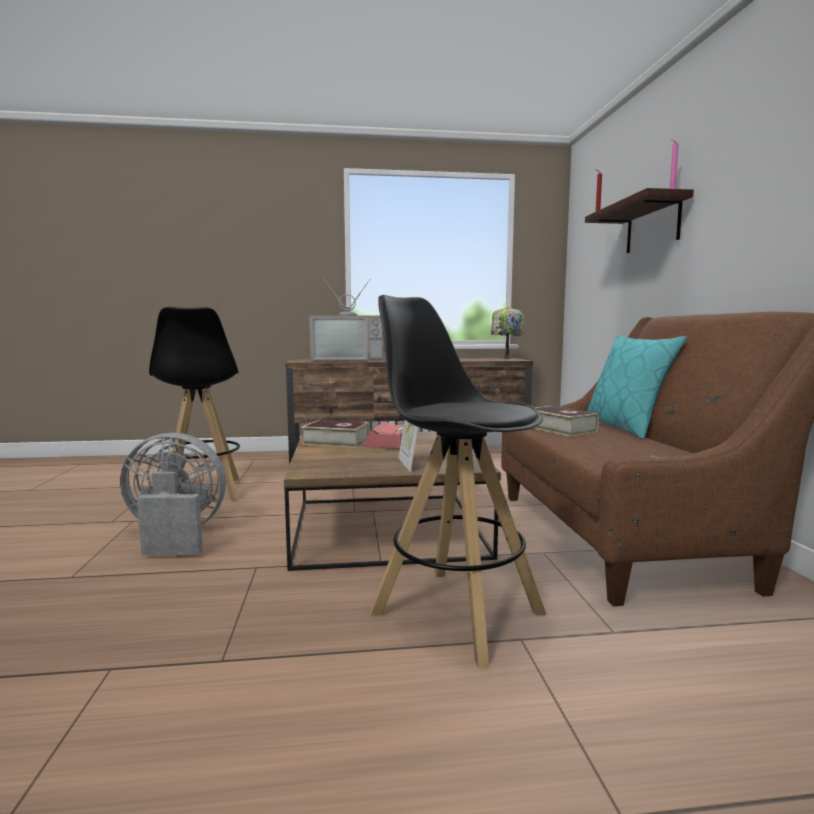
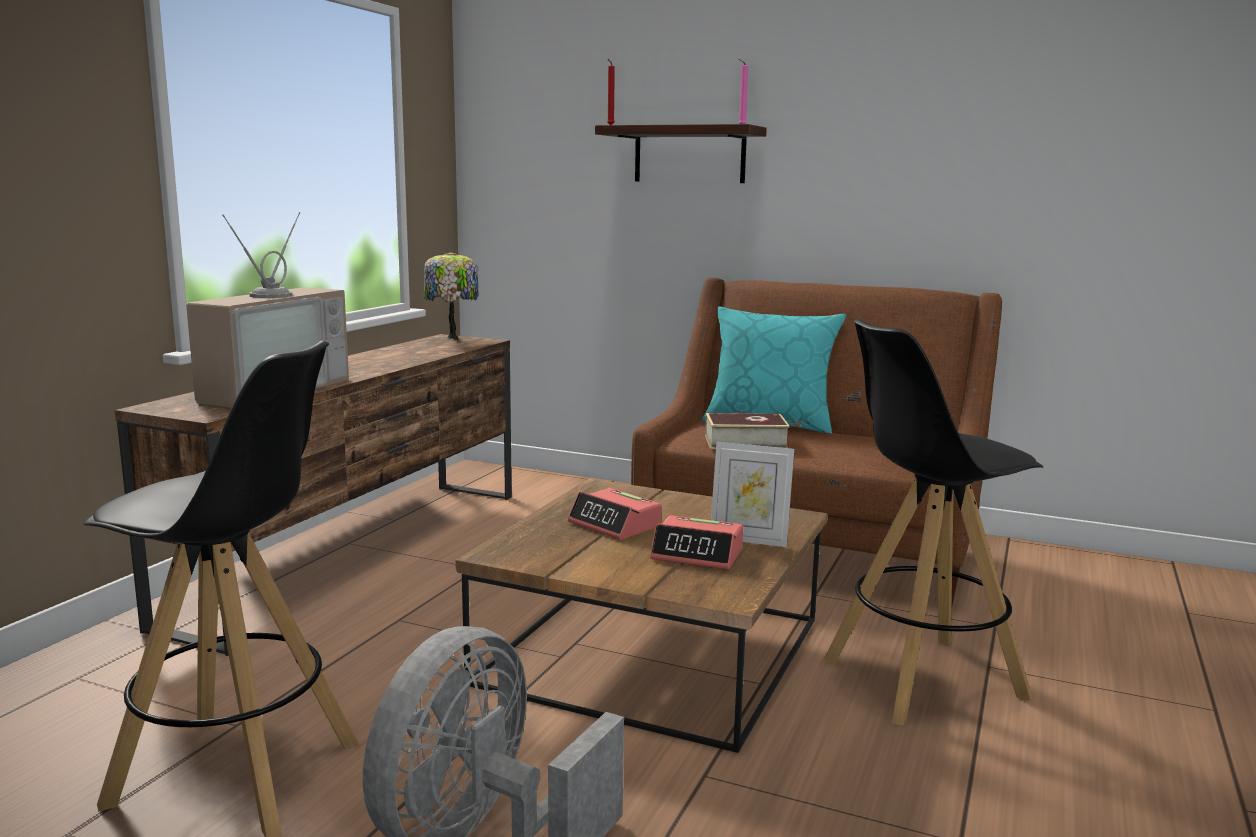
camera: 60 degrees left, 5 degrees up
book [301,420,369,448] -> none
none -> alarm clock [650,515,743,570]

